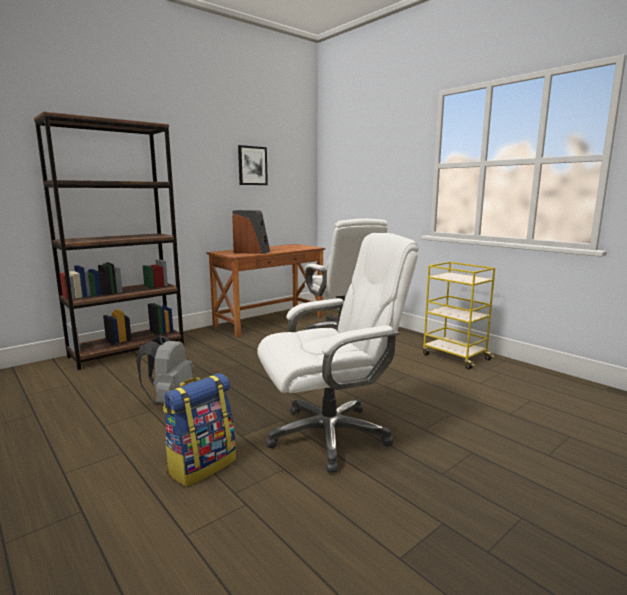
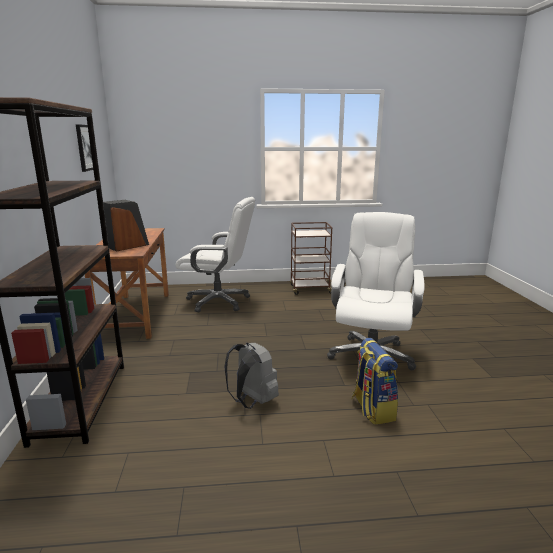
camera: 55 degrees left, 5 degrees up
yellow cart [422,262,495,369] -> brown cart [290,222,332,295]

